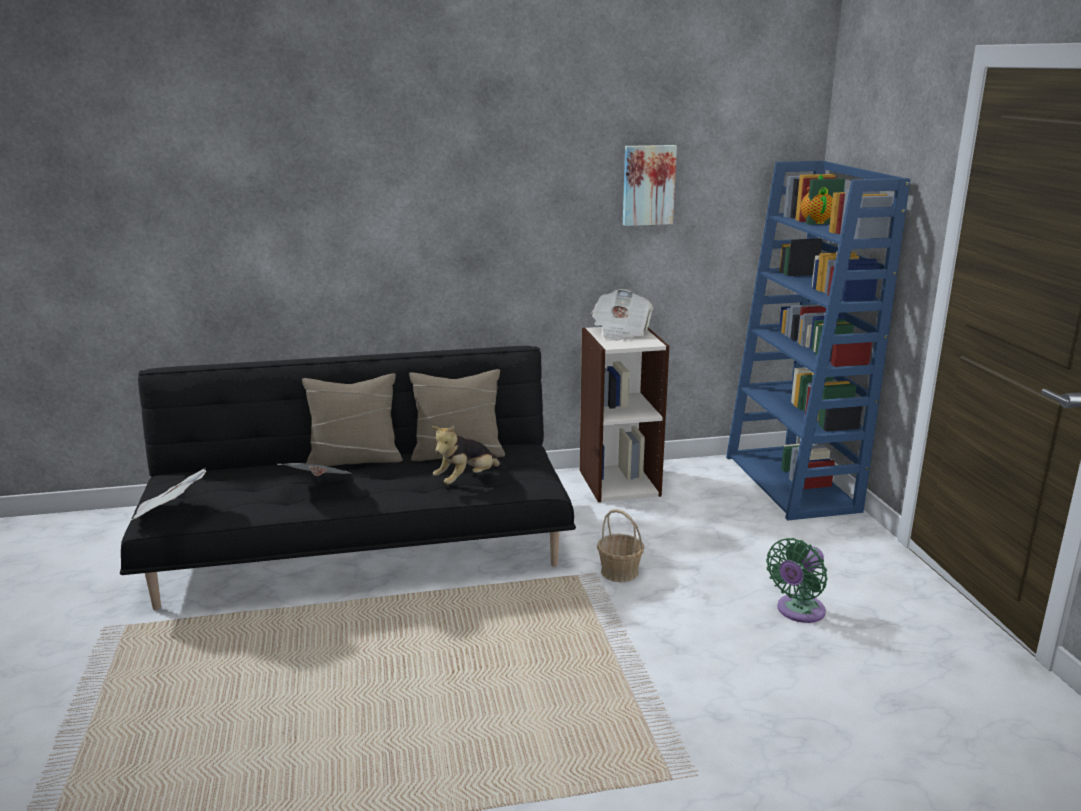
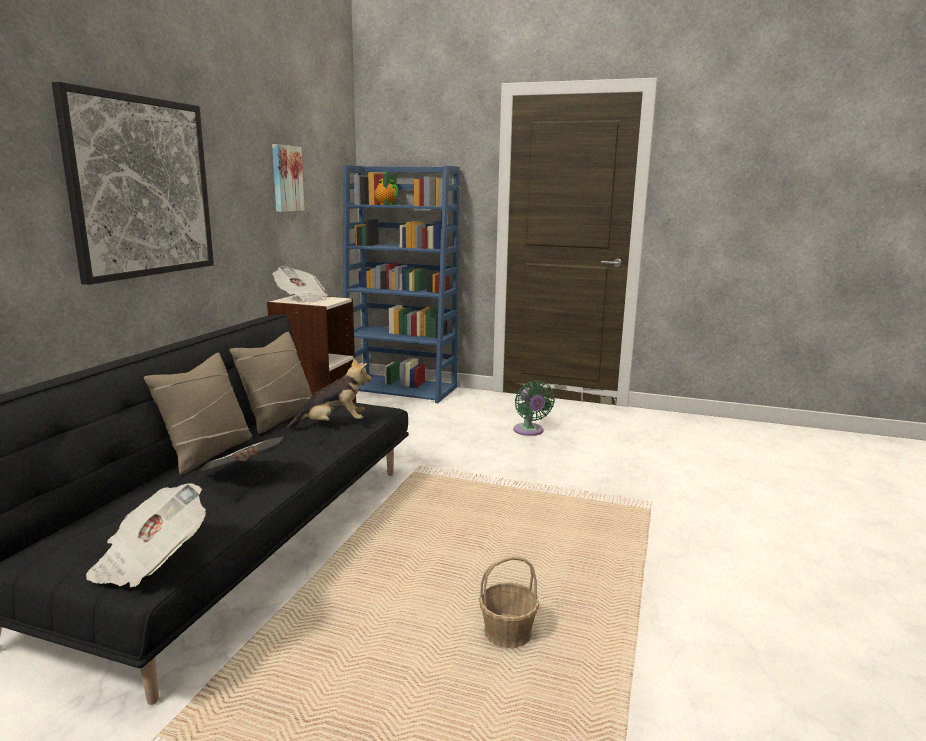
camera: 60 degrees left, 5 degrees down
plush toy [432,425,502,485] -> plush toy turned 90 degrees counterclockwise [287,358,372,429]
basket [597,509,644,582] -> basket moved to [479,555,540,648]
none -> picture [52,82,214,285]

